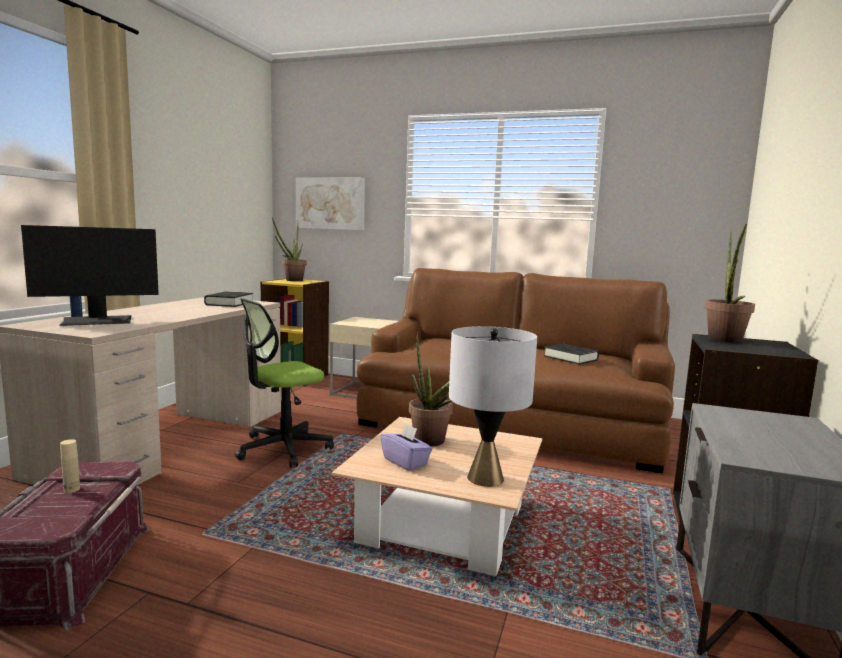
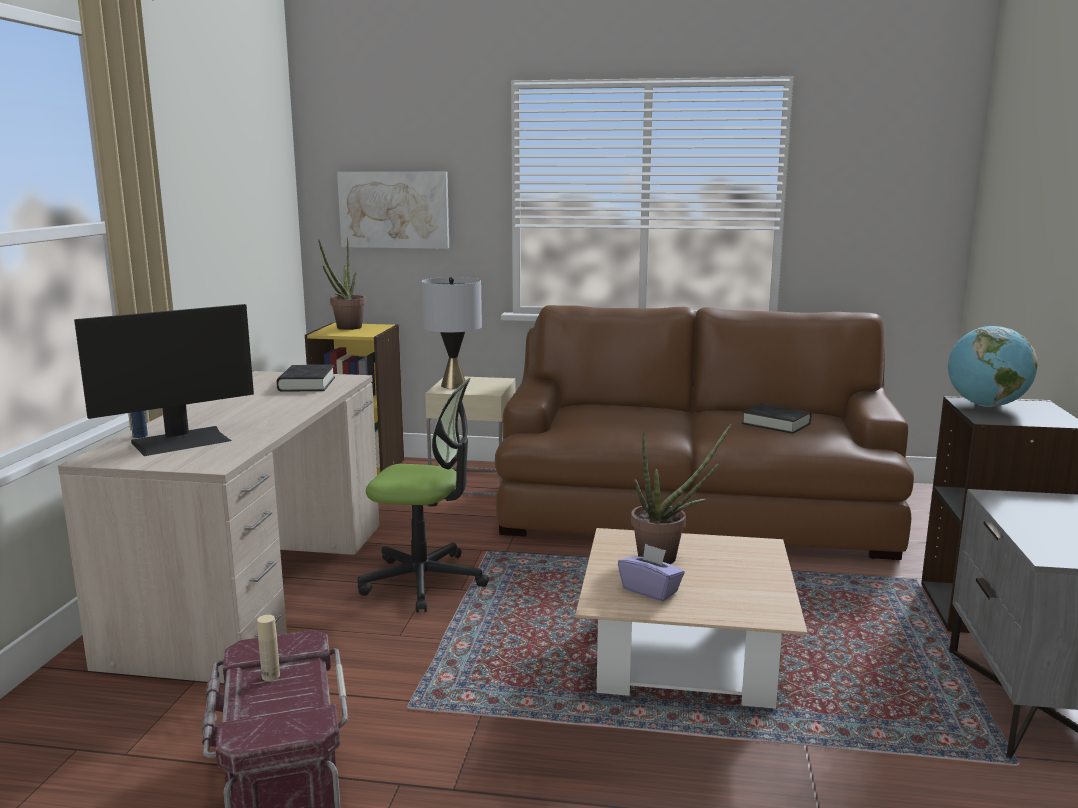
camera: 10 degrees left, 5 degrees up
office chair [235,298,334,468] -> office chair turned 120 degrees counterclockwise [357,378,489,612]
grey table lamp [449,326,537,487] -> grey table lamp moved to [422,277,482,389]
potted plant [705,224,755,343] -> globe [948,326,1038,407]

